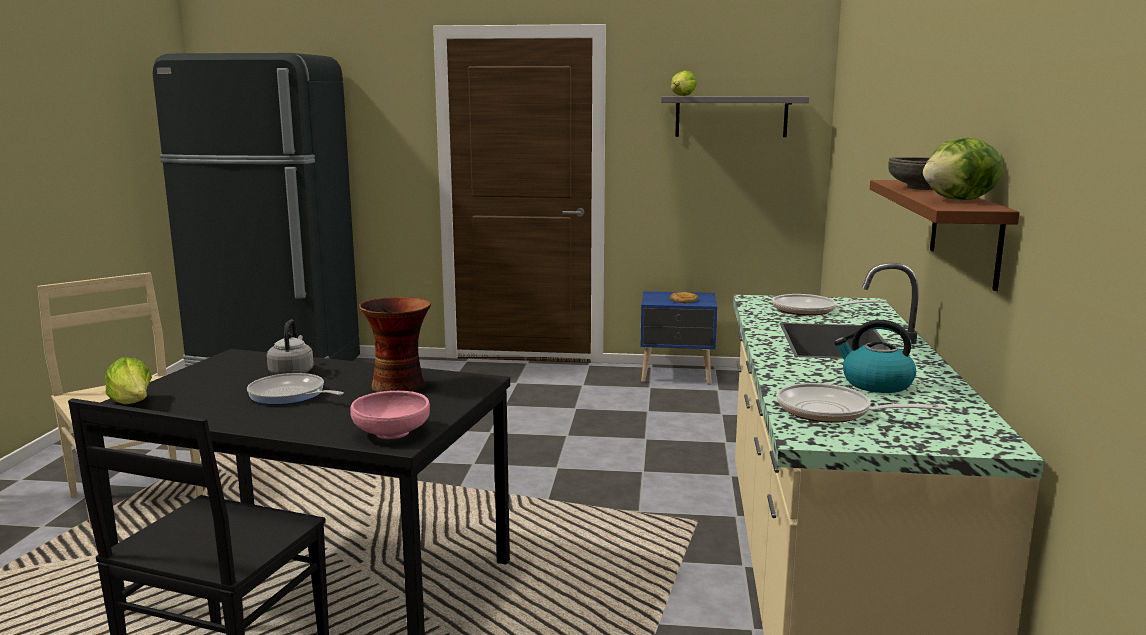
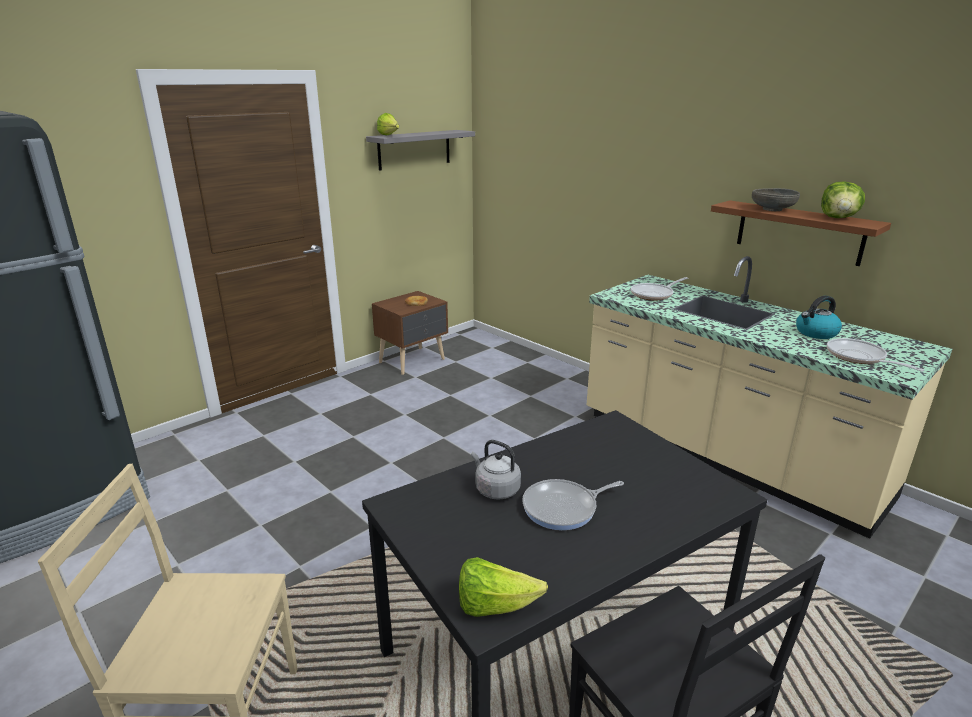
camera: 50 degrees left, 10 degrees up
pink bowl [350,391,430,439] -> none
vase [359,297,431,392] -> none
blue nightstand [640,291,717,384] -> brown nightstand [372,291,448,375]
frying pan [777,383,946,423] -> frying pan turned 90 degrees clockwise [827,338,925,372]

